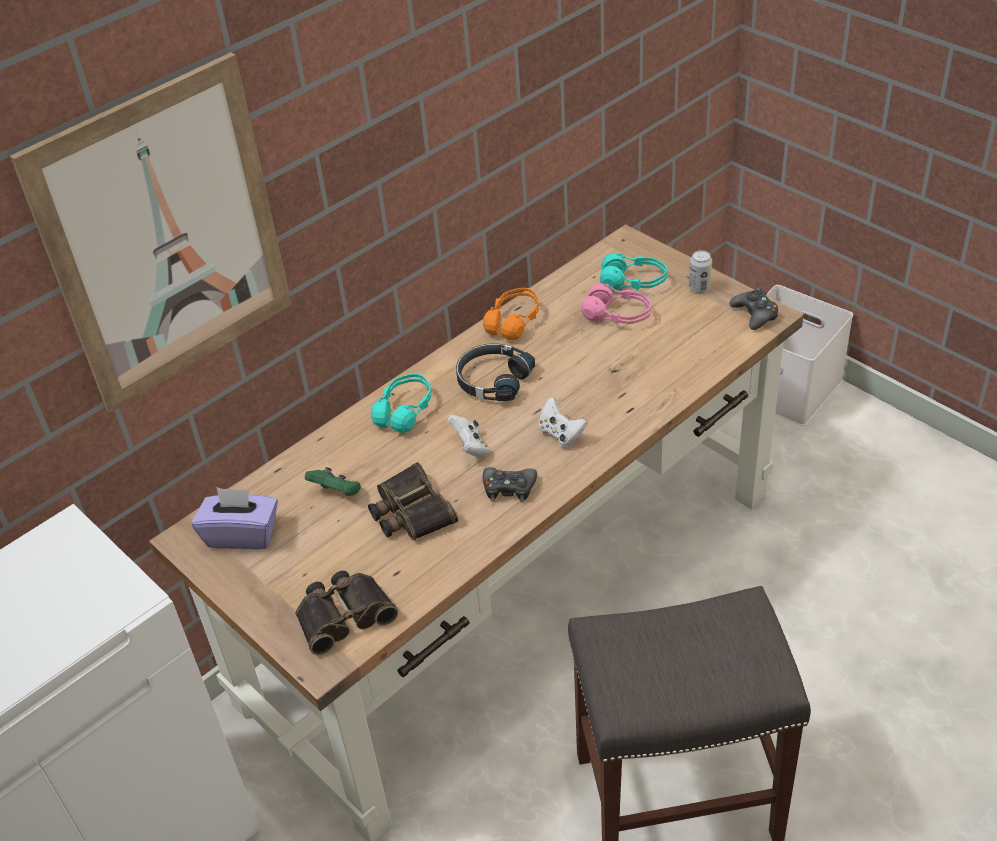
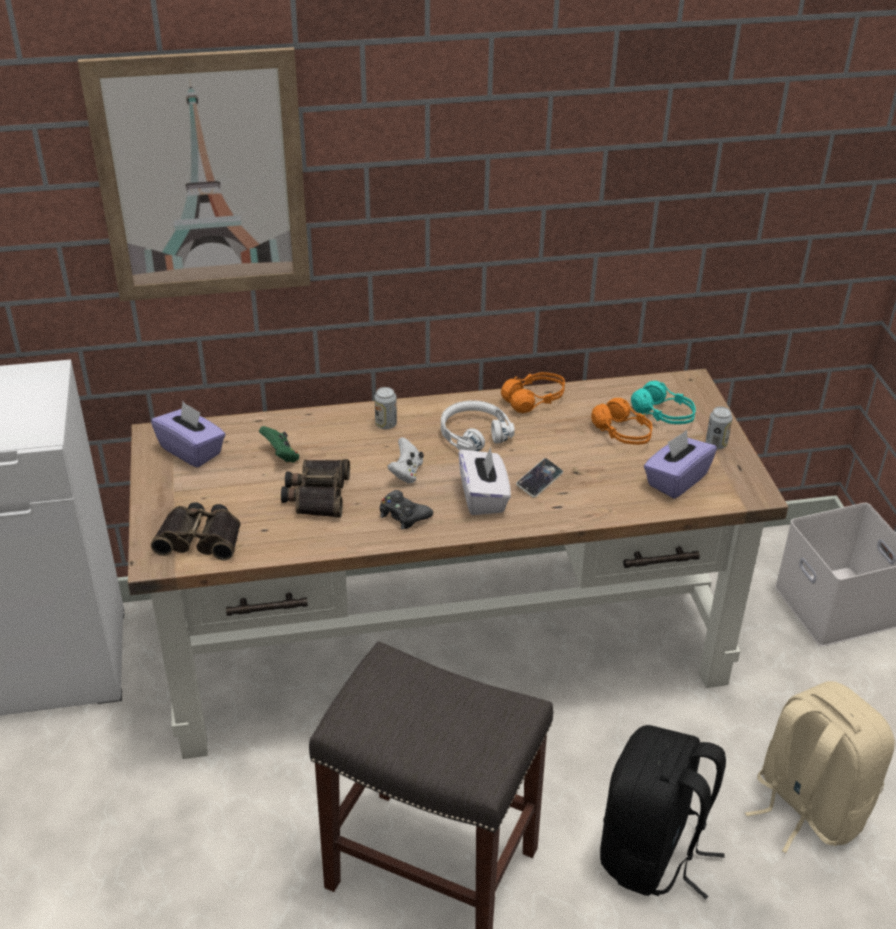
camera: 30 degrees right, 5 degrees down
turquoise headphones [371,374,431,433] -> can [374,387,397,429]
black headphones [456,343,535,401] -> white headphones [441,400,515,451]
white game controller [538,397,588,447] -> white tissue box [458,447,511,515]
pink headphones [581,284,651,325] -> orange headphones [591,398,652,445]
black game controller [729,287,778,330] -> none
none -> phone [516,458,563,498]
none -> black backpack [600,725,726,899]
none -> purple tissue box [644,430,717,499]
none -> beige backpack [745,681,895,853]

